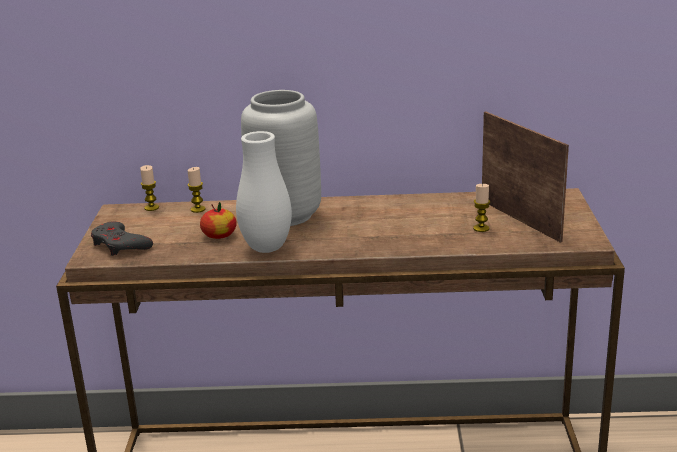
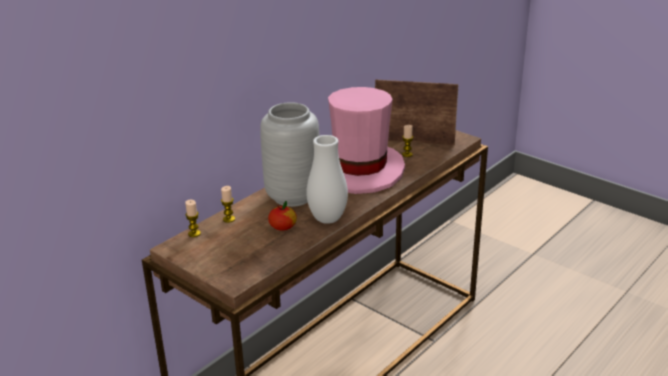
camera: 50 degrees left, 5 degrees up
grey game controller [91,221,153,256] -> none
none -> pink hat [328,87,405,194]

